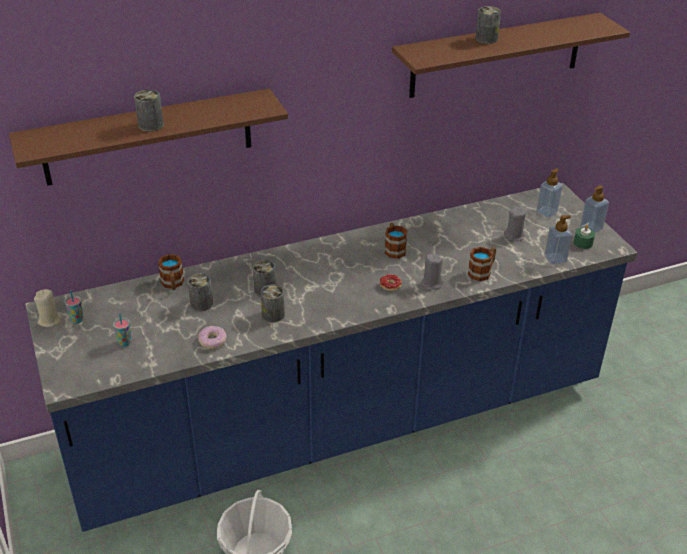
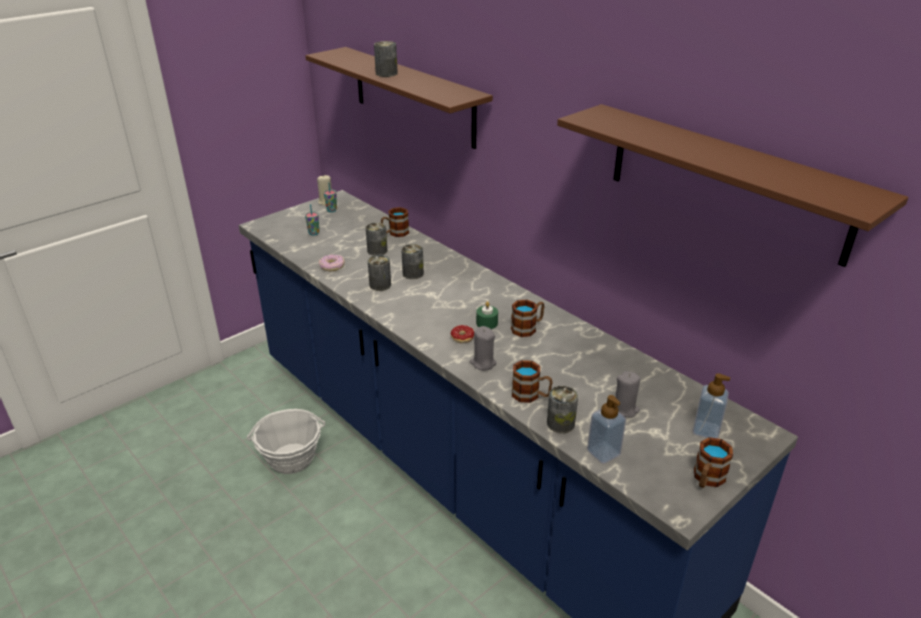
camera: 70 degrees right, 5 degrees down
can [475,6,501,44] -> can moved to [547,386,578,433]
green candle [574,225,595,249] -> green candle moved to [476,301,498,329]
soap dispenser [580,185,609,233] -> mug [694,437,733,488]

